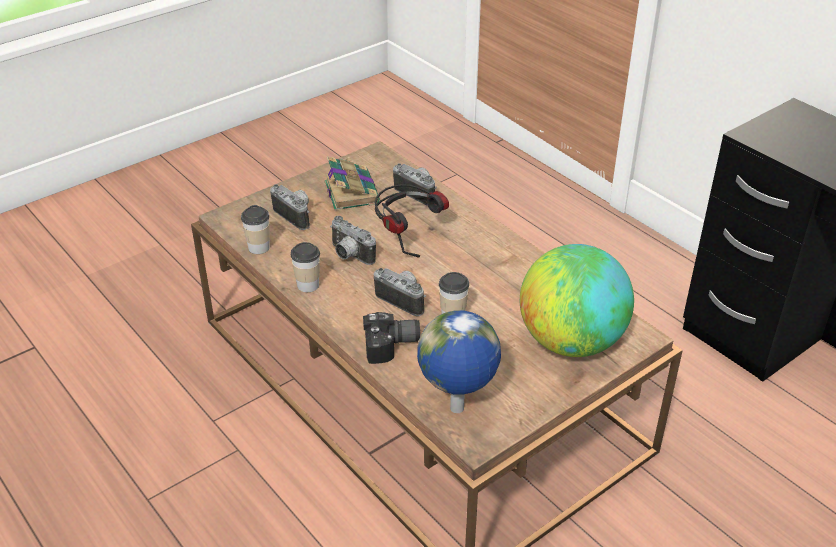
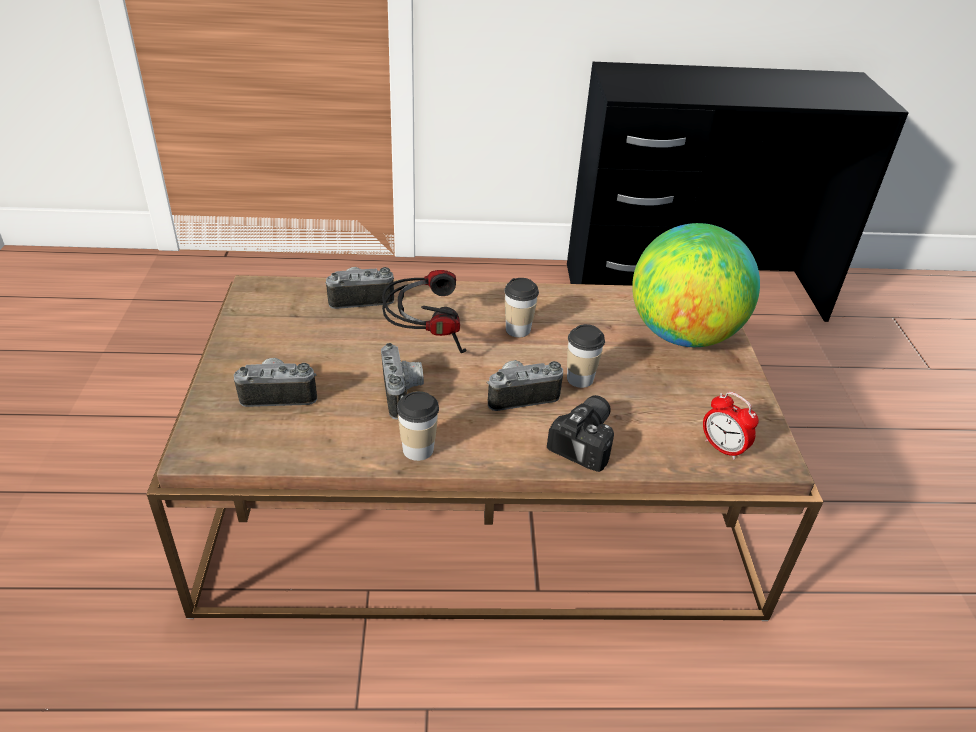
camera: 55 degrees left, 0 degrees up
cup [241,205,270,254] -> cup moved to [504,278,539,337]
book [324,156,380,211] -> none
camera [330,216,376,265] -> camera turned 90 degrees counterclockwise [381,343,424,420]
globe [417,310,501,413] -> alarm clock [703,392,759,460]

